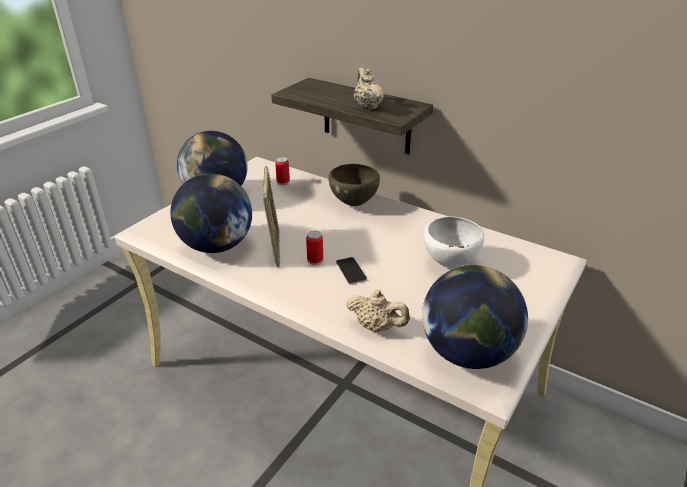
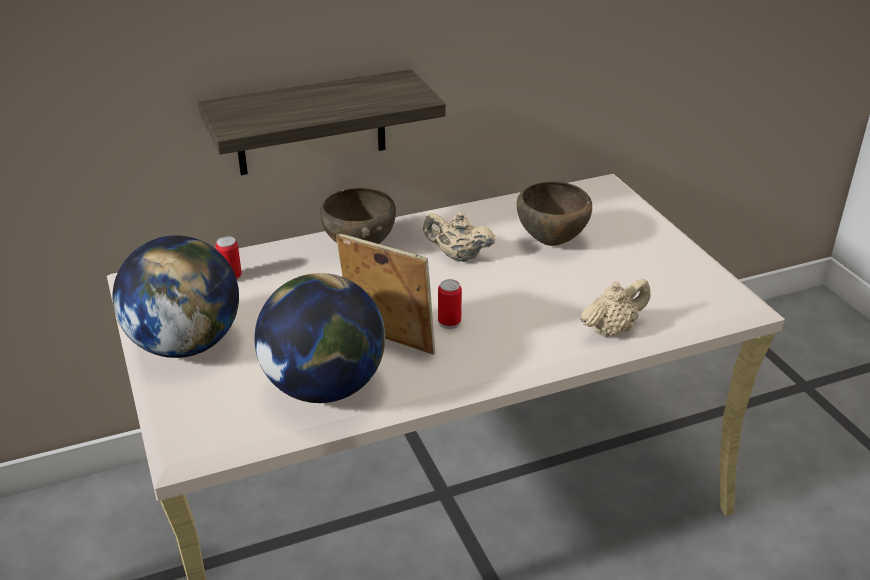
camera: 55 degrees left, 0 degrees up
phone [336,257,367,284] -> none
beige teapot [354,68,384,109] -> beige teapot moved to [423,212,495,262]
globe [422,265,528,369] -> none
white bowl [424,217,485,268] -> brown bowl [517,181,592,246]

